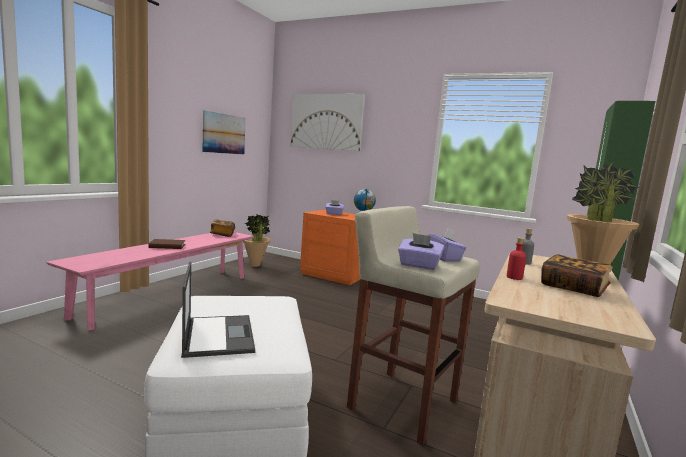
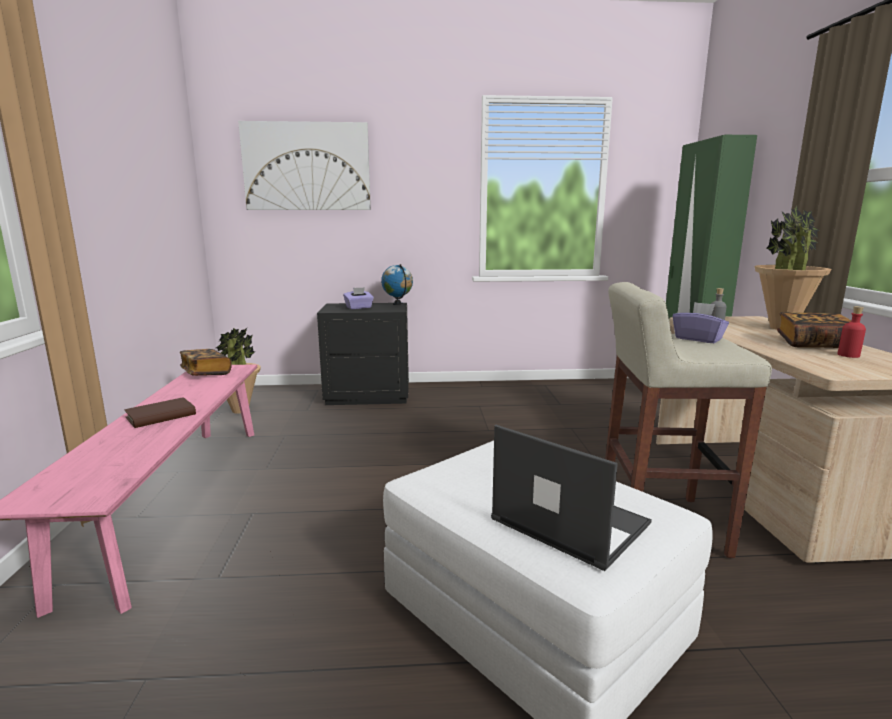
camera: 30 degrees left, 5 degrees up
picture [202,110,246,155] -> none
orange nightstand [300,210,360,285] -> black nightstand [317,303,409,405]
purple tissue box [398,233,444,270] -> none
red bottle [507,237,526,280] -> red bottle moved to [838,306,866,358]

